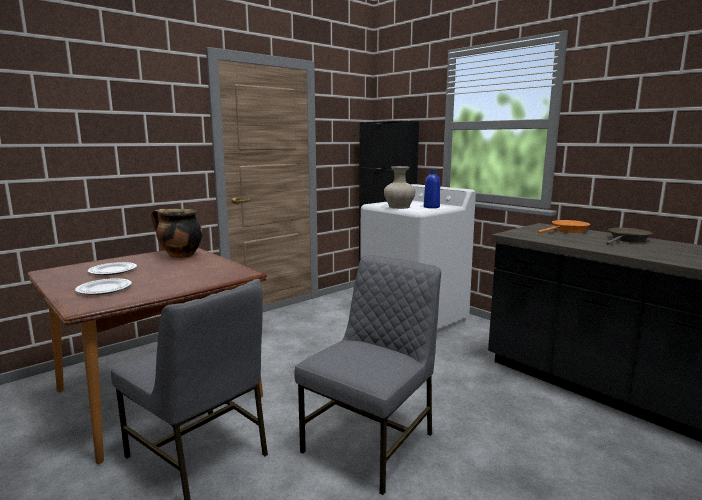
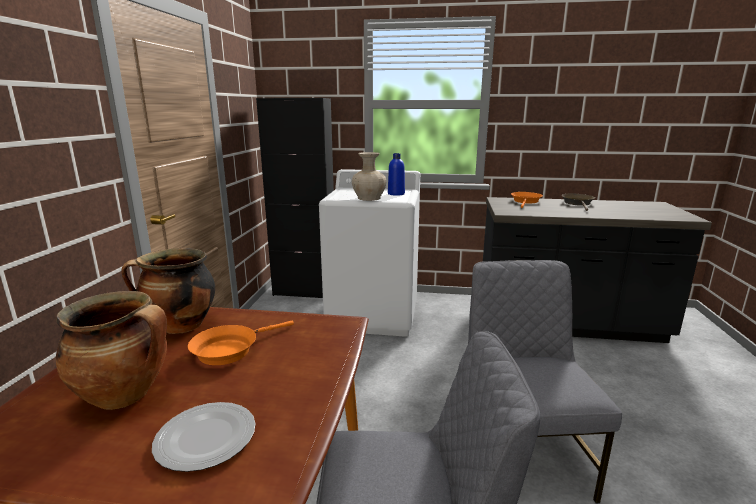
camera: 40 degrees left, 5 degrees up
plate [88,262,137,275] -> cooking pot [56,291,167,410]
none -> orange frying pan [188,321,294,365]

